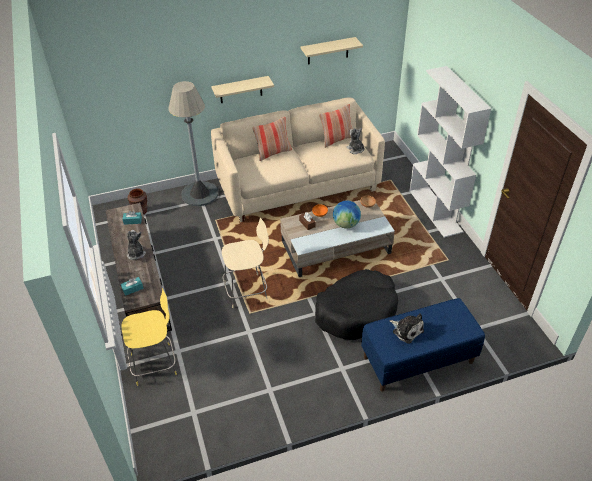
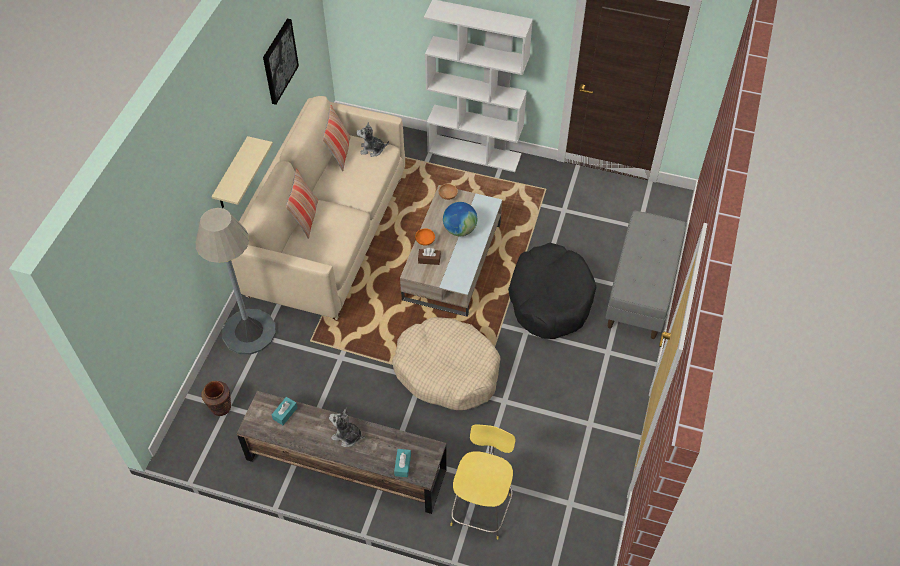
camera: 55 degrees left, 10 degrees up
beige stool [222,218,269,308] -> beige dog bed [392,317,501,410]
beige shelf [301,37,363,65] -> picture [263,19,299,105]
blue bench [361,298,485,392] -> grey bench [605,211,686,339]
plush toy [390,313,424,344] -> none

